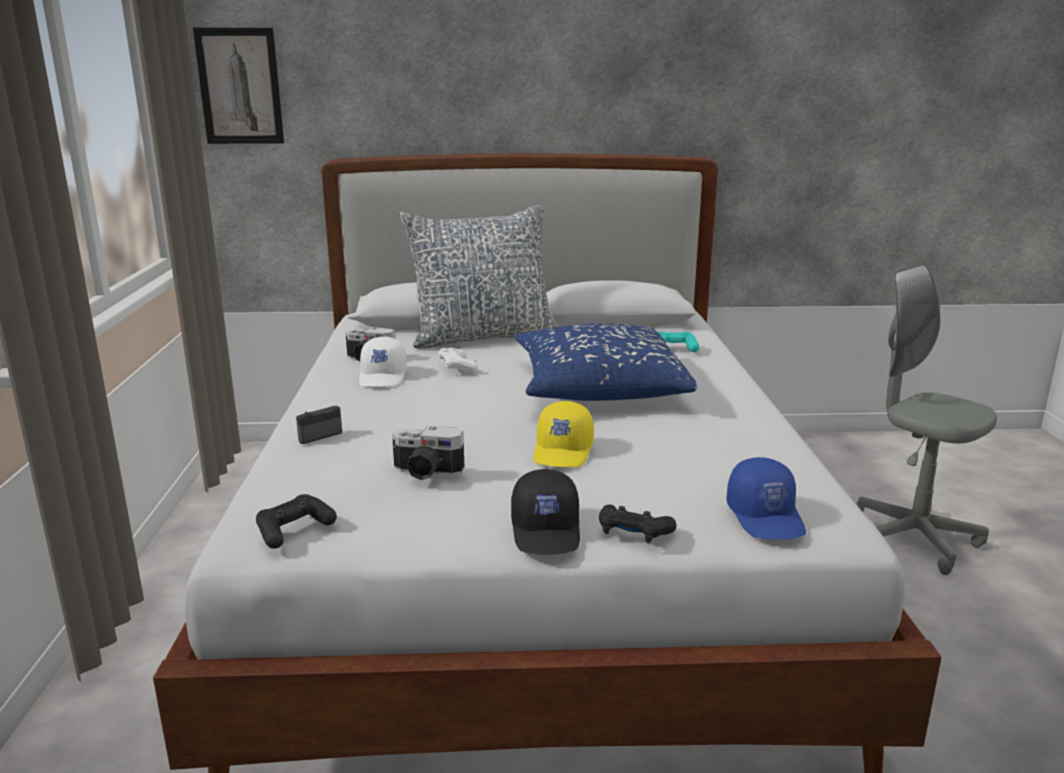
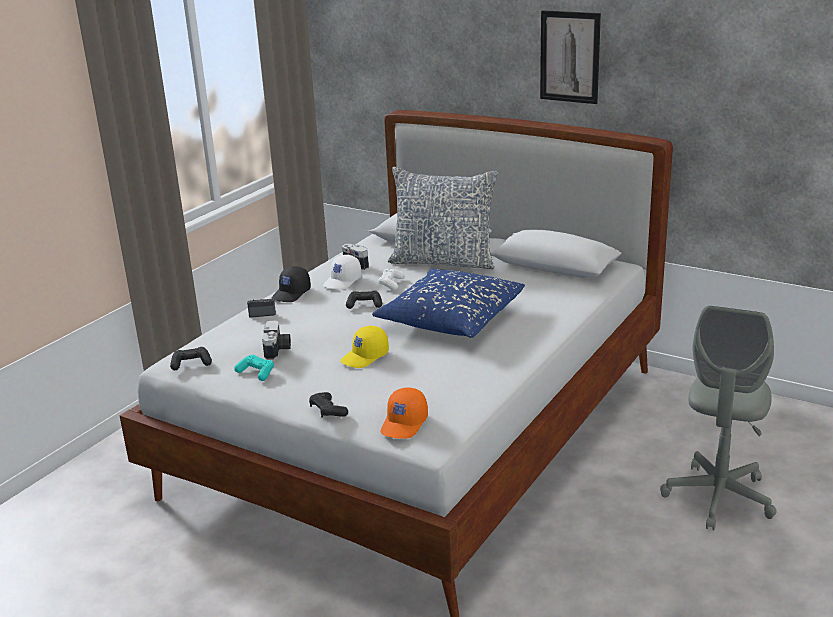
camera: 35 degrees right, 5 degrees up
picture [193,28,284,144] -> picture moved to [540,10,601,104]
camera [392,426,465,480] -> camera turned 135 degrees counterclockwise [262,320,291,360]
black cap [511,469,580,555] -> black cap moved to [271,266,311,302]
turquoise game controller [658,331,699,352] -> turquoise game controller moved to [234,355,274,381]
blue cap [727,457,806,540] -> orange cap [381,387,428,439]
grey office chair [856,264,997,575] -> grey office chair turned 150 degrees counterclockwise [660,306,776,530]
none -> black game controller [346,290,382,309]

